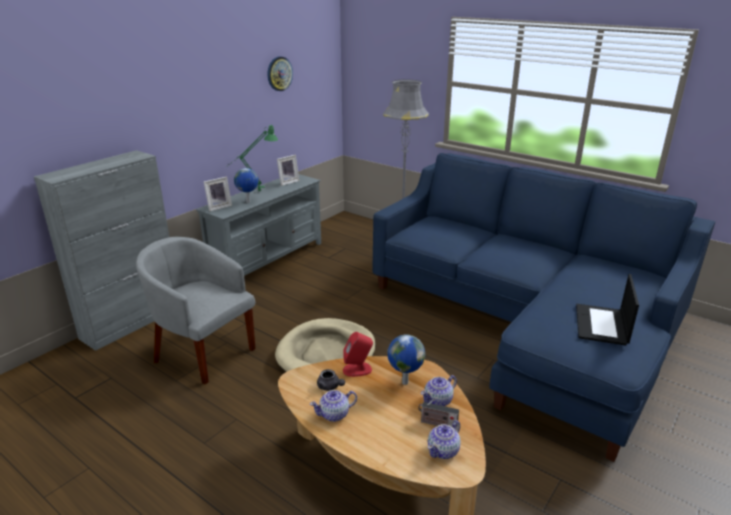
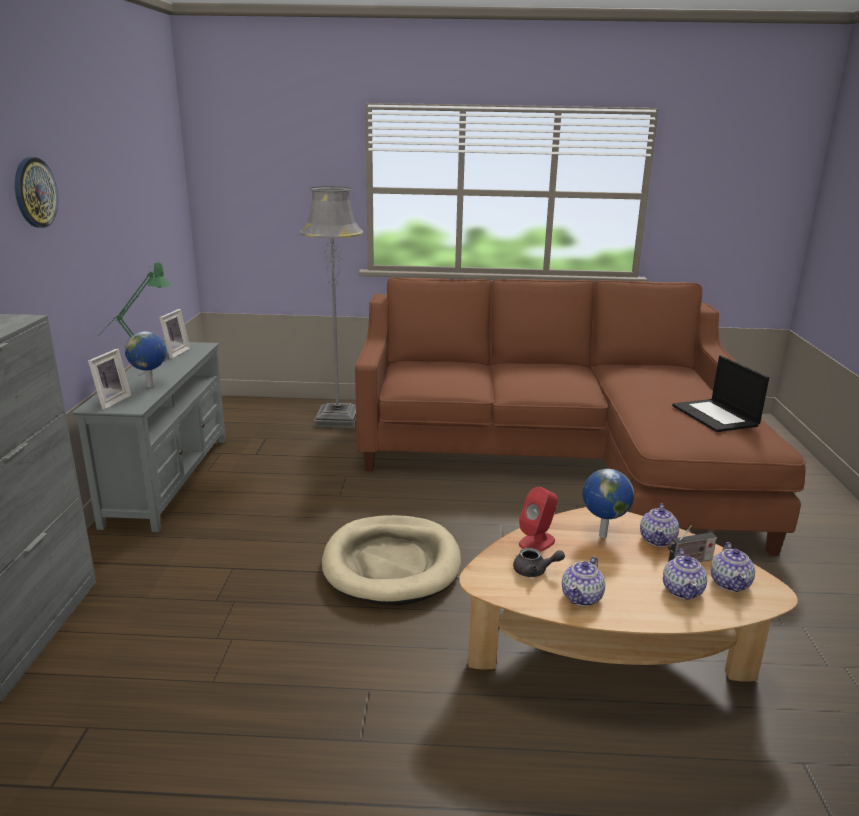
camera: 35 degrees left, 5 degrees down
grey armchair [136,237,256,385] -> none
wall clock [268,56,293,91] -> wall clock moved to [15,157,58,228]
blue sofa [372,153,715,462] -> brown sofa [355,277,806,556]
none -> teapot [663,549,707,600]

